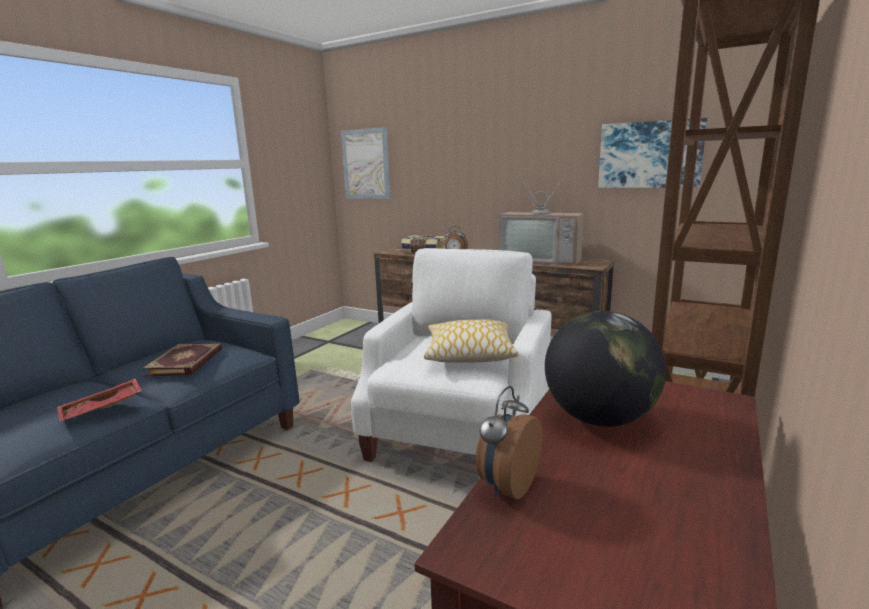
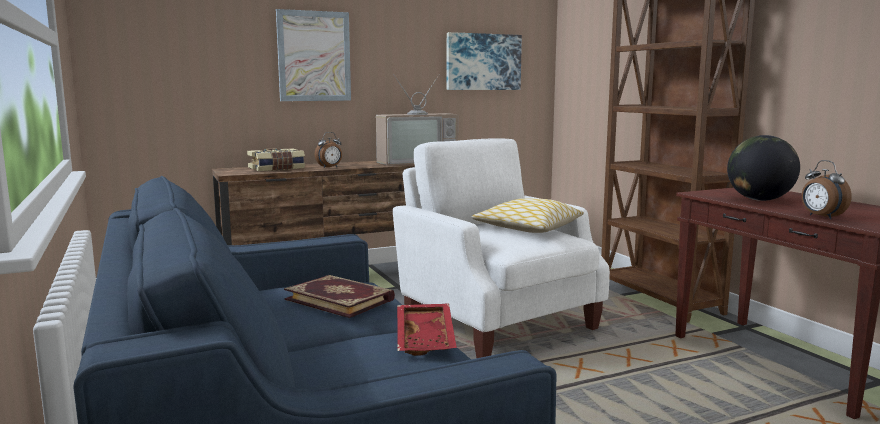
camera: 55 degrees left, 5 degrees down
picture [341,127,391,199] -> picture moved to [276,9,351,101]

